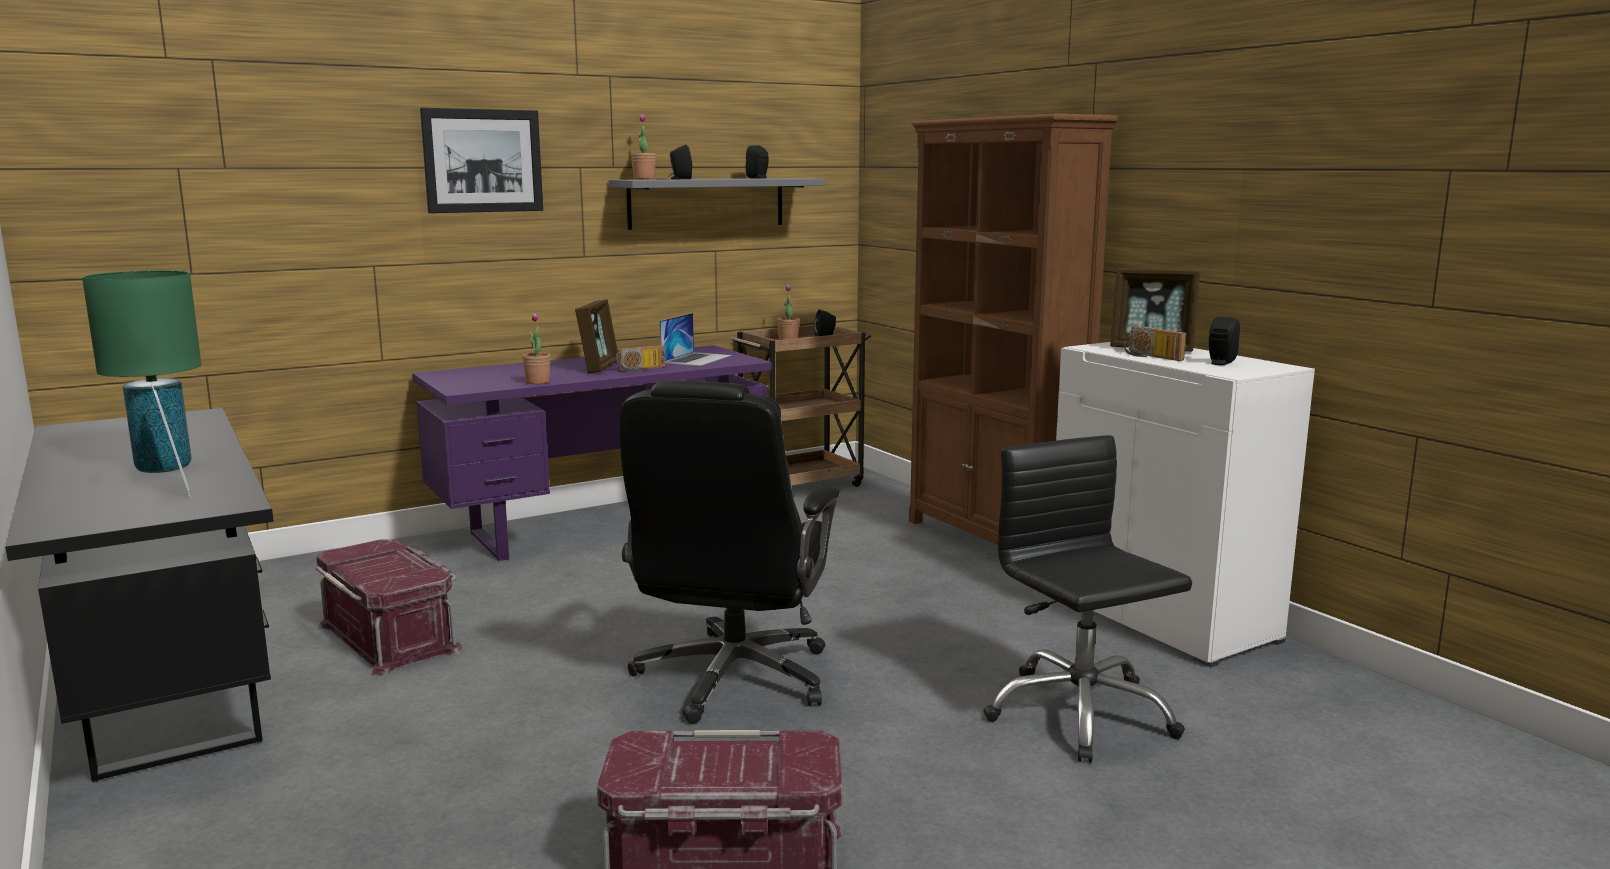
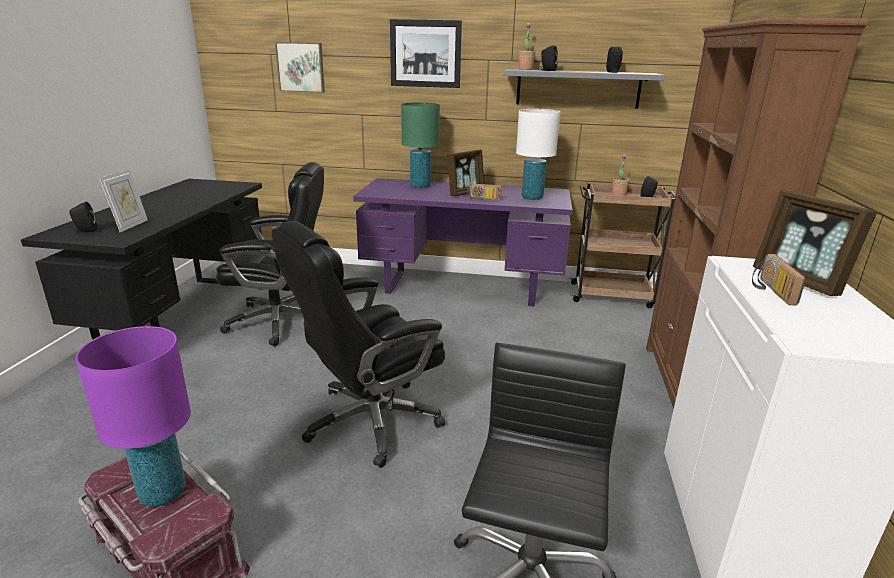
camera: 40 degrees right, 10 degrees up
green table lamp [82,270,201,473] -> green table lamp moved to [401,102,440,188]
red storage box [316,539,463,676] -> black office chair [216,162,324,346]
potted plant [522,313,551,384] -> none
laptop [660,313,731,366] -> white table lamp [516,109,561,200]
black speaker [1209,316,1240,365] -> black speaker moved to [69,202,97,233]
none -> purple table lamp [75,326,191,507]
none -> picture [275,42,325,93]

